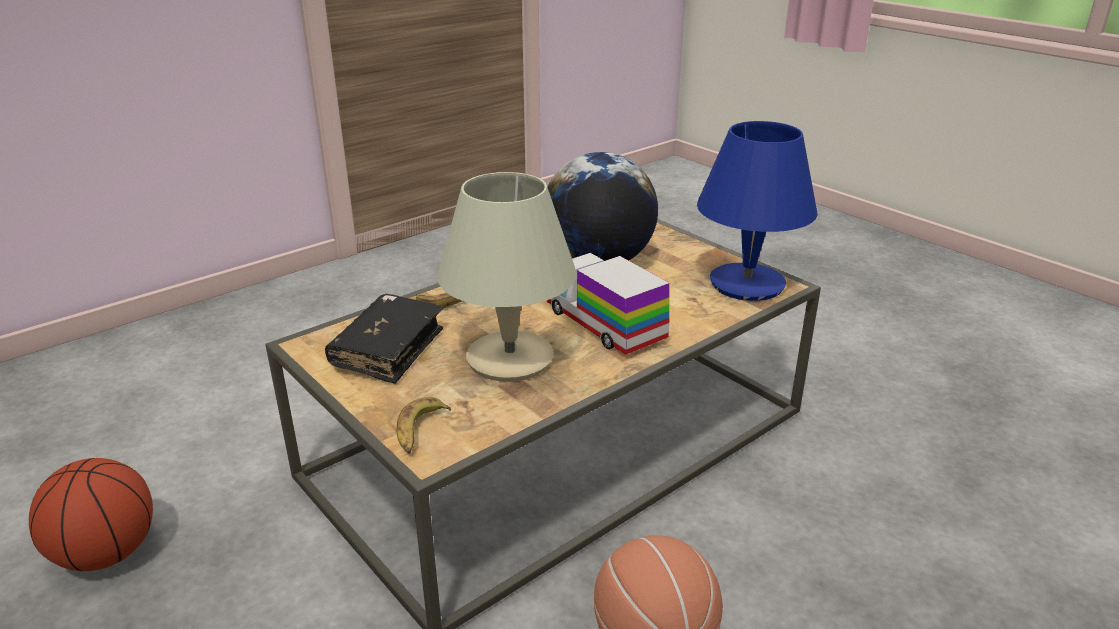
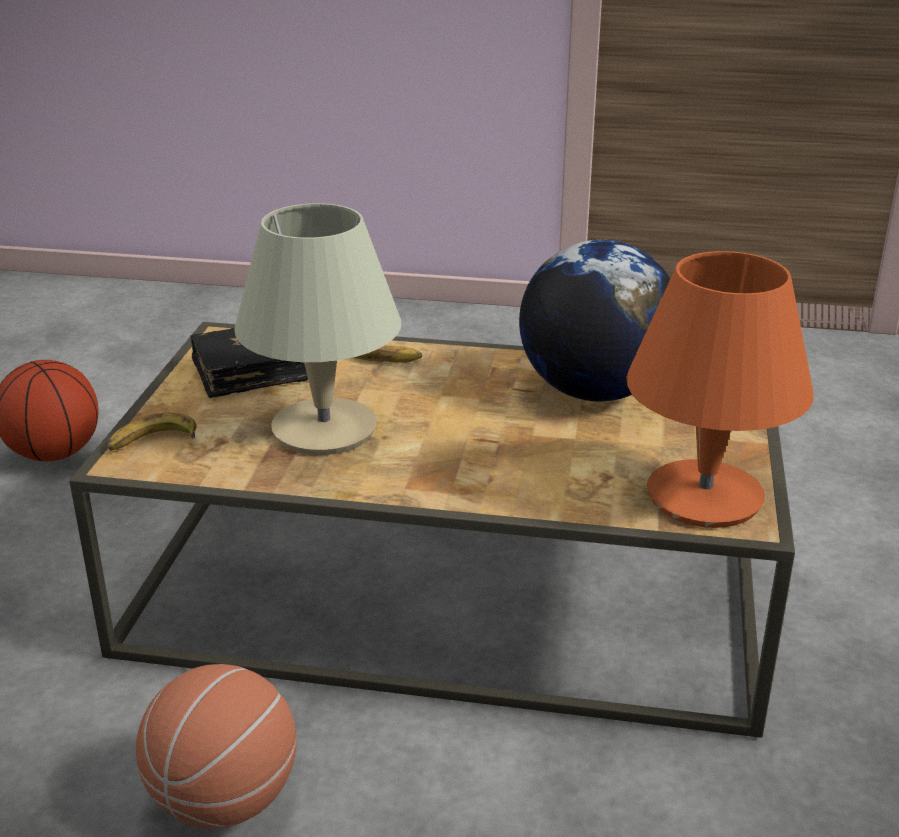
camera: 50 degrees right, 0 degrees up
toy truck [547,253,669,355] -> none
blue table lamp [697,121,818,301] -> orange table lamp [626,251,814,528]

